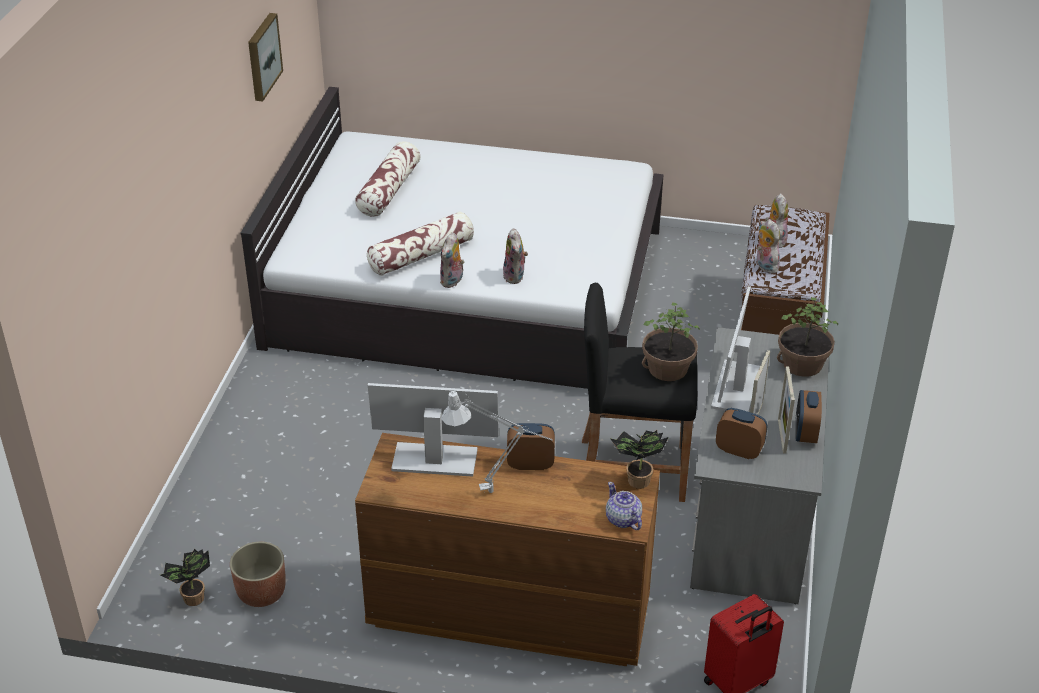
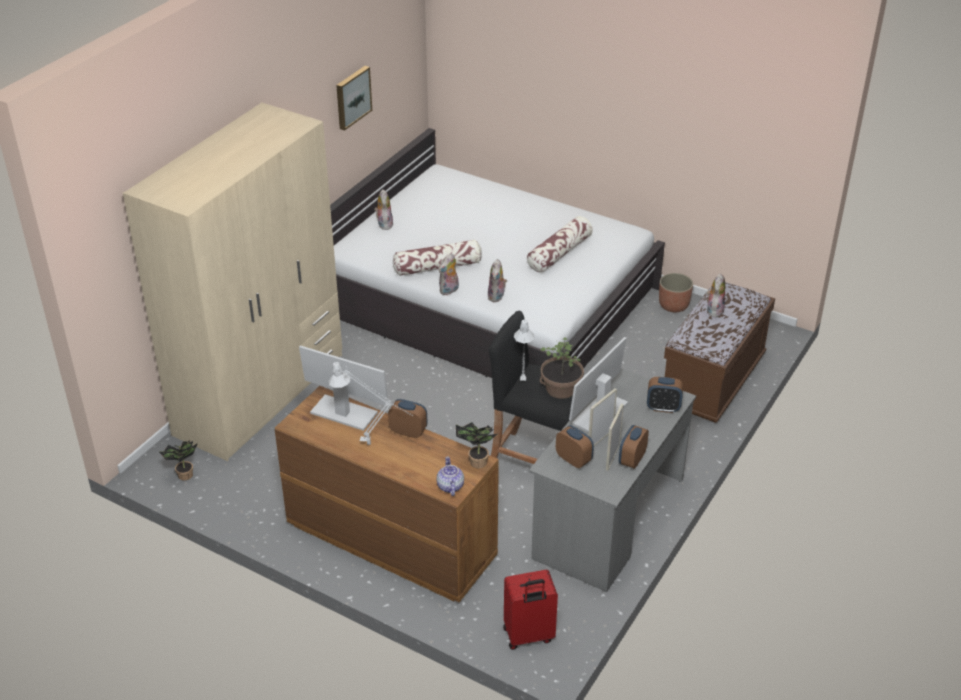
camera: 20 degrees right, 0 degrees up
planter [230,542,286,607] -> planter moved to [659,273,693,312]
pillow [355,141,421,217] -> pillow moved to [527,216,593,273]
plush toy [757,219,780,274] -> plush toy moved to [374,189,393,230]
potted plant [777,297,838,377] -> alarm clock [647,377,683,413]
none -> beige wardrobe [123,102,342,461]
none -> grey table lamp [514,317,534,381]

